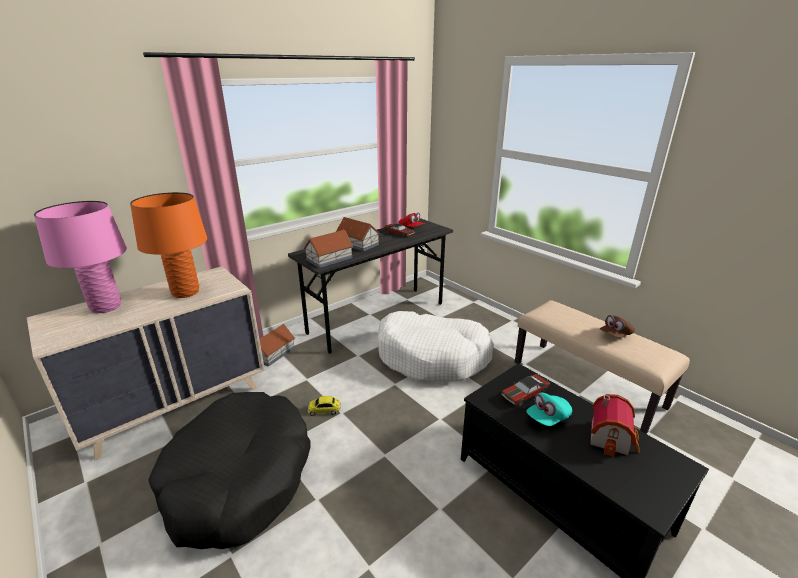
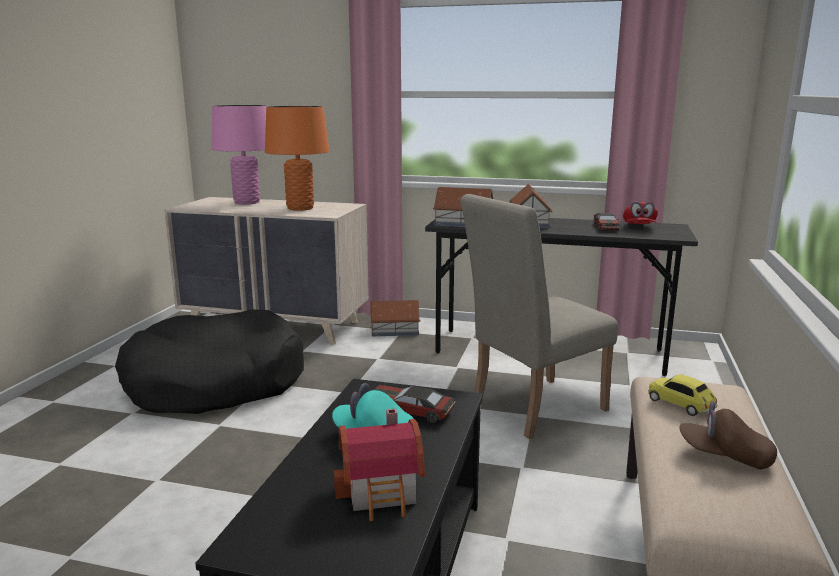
camera: 55 degrees right, 10 degrees down
toy car [308,396,341,416] -> toy car moved to [648,374,718,416]
white dog bed [378,311,494,381] -> beige chair [460,194,618,439]

